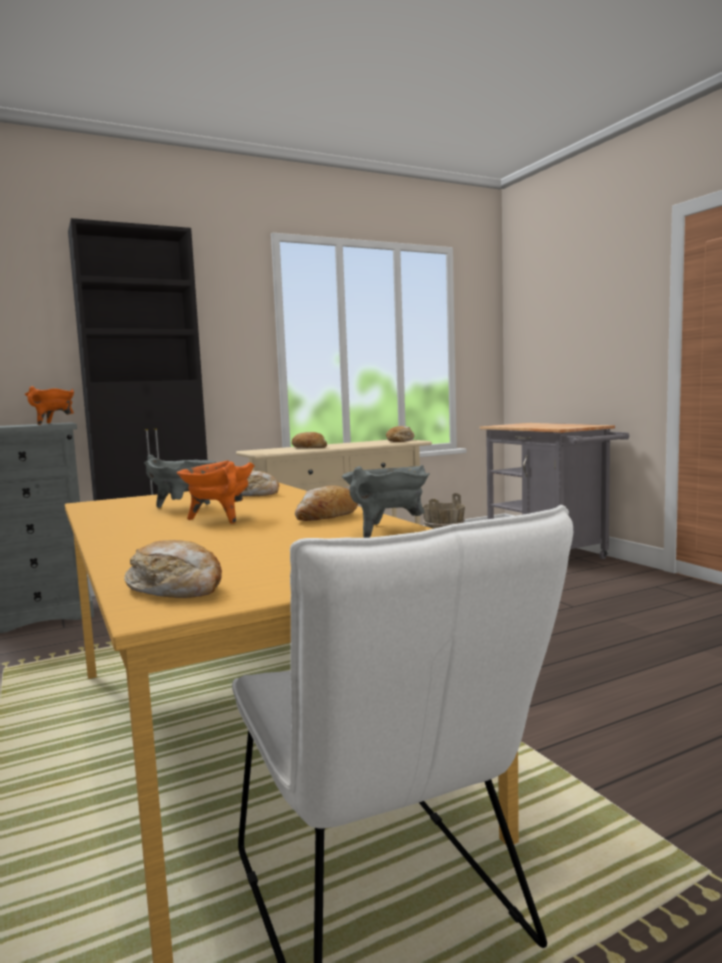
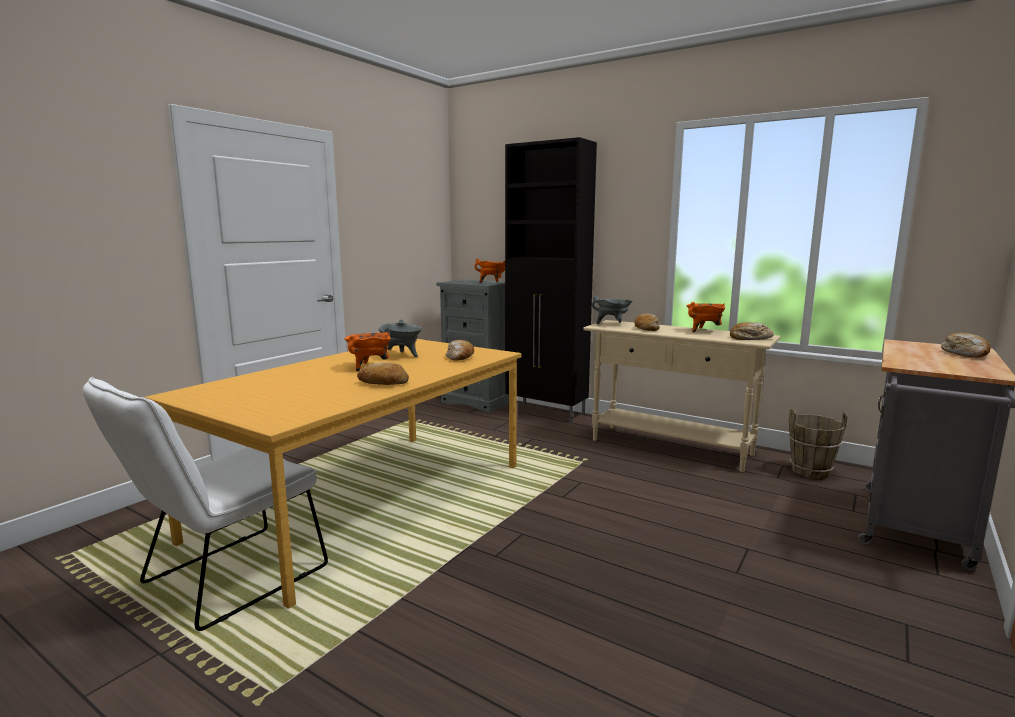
camera: 60 degrees right, 5 degrees up
bread [124,540,222,598] -> bread moved to [941,333,990,357]
grey cooking pot [342,465,430,538] -> grey cooking pot moved to [592,296,633,324]
none -> orange cooking pot [686,302,726,333]

